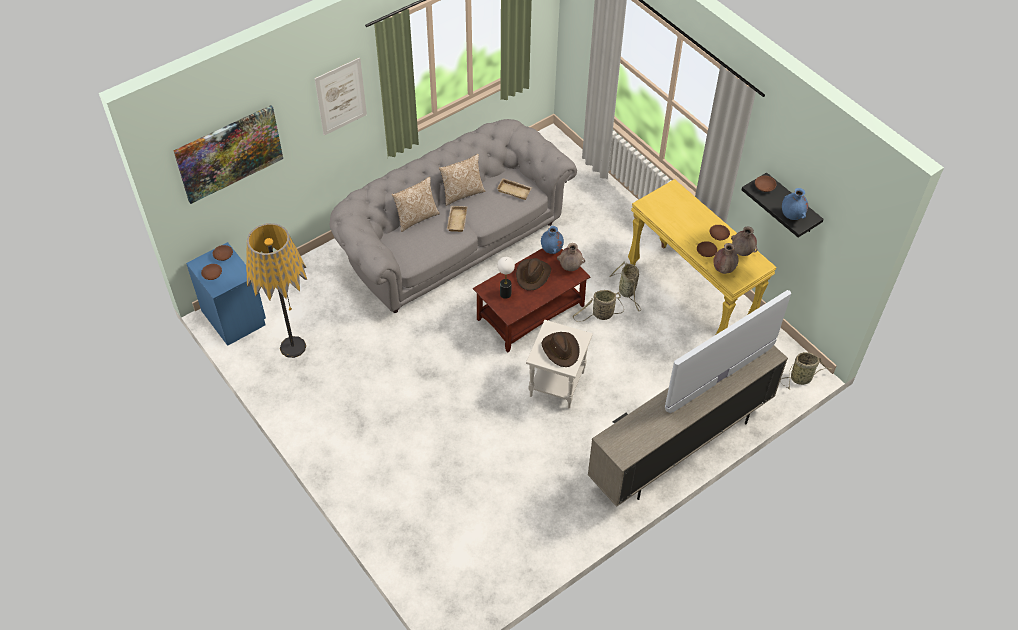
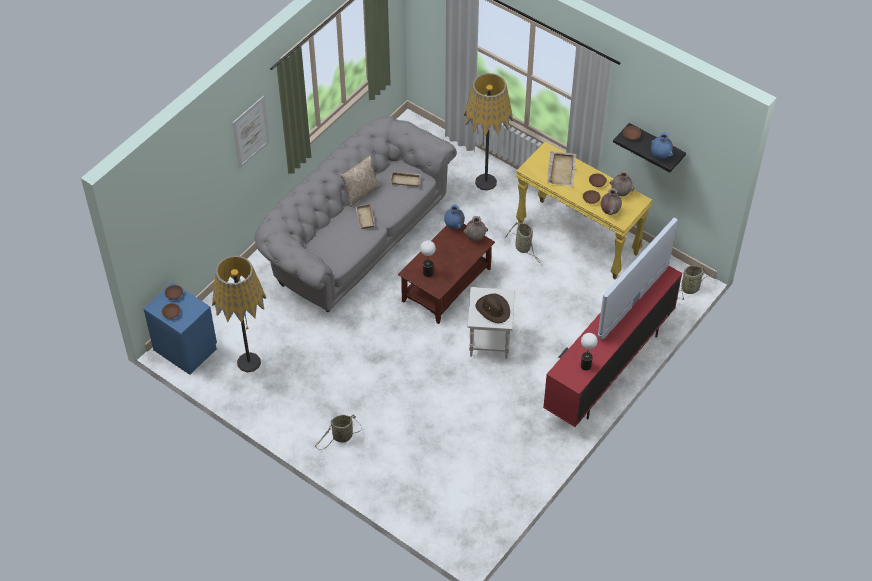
camera: 15 degrees left, 0 degrees up
picture [173,105,283,204] -> none
pillow [392,177,440,232] -> none
brown hat [516,258,551,291] -> none
basket [572,290,624,322] -> basket moved to [315,414,362,450]
beige tv stand [588,345,788,507] -> red tv stand [543,265,682,427]
none -> floor lamp [464,73,513,191]
none -> beige tray [547,151,576,187]
none -> table lamp [581,333,597,370]

